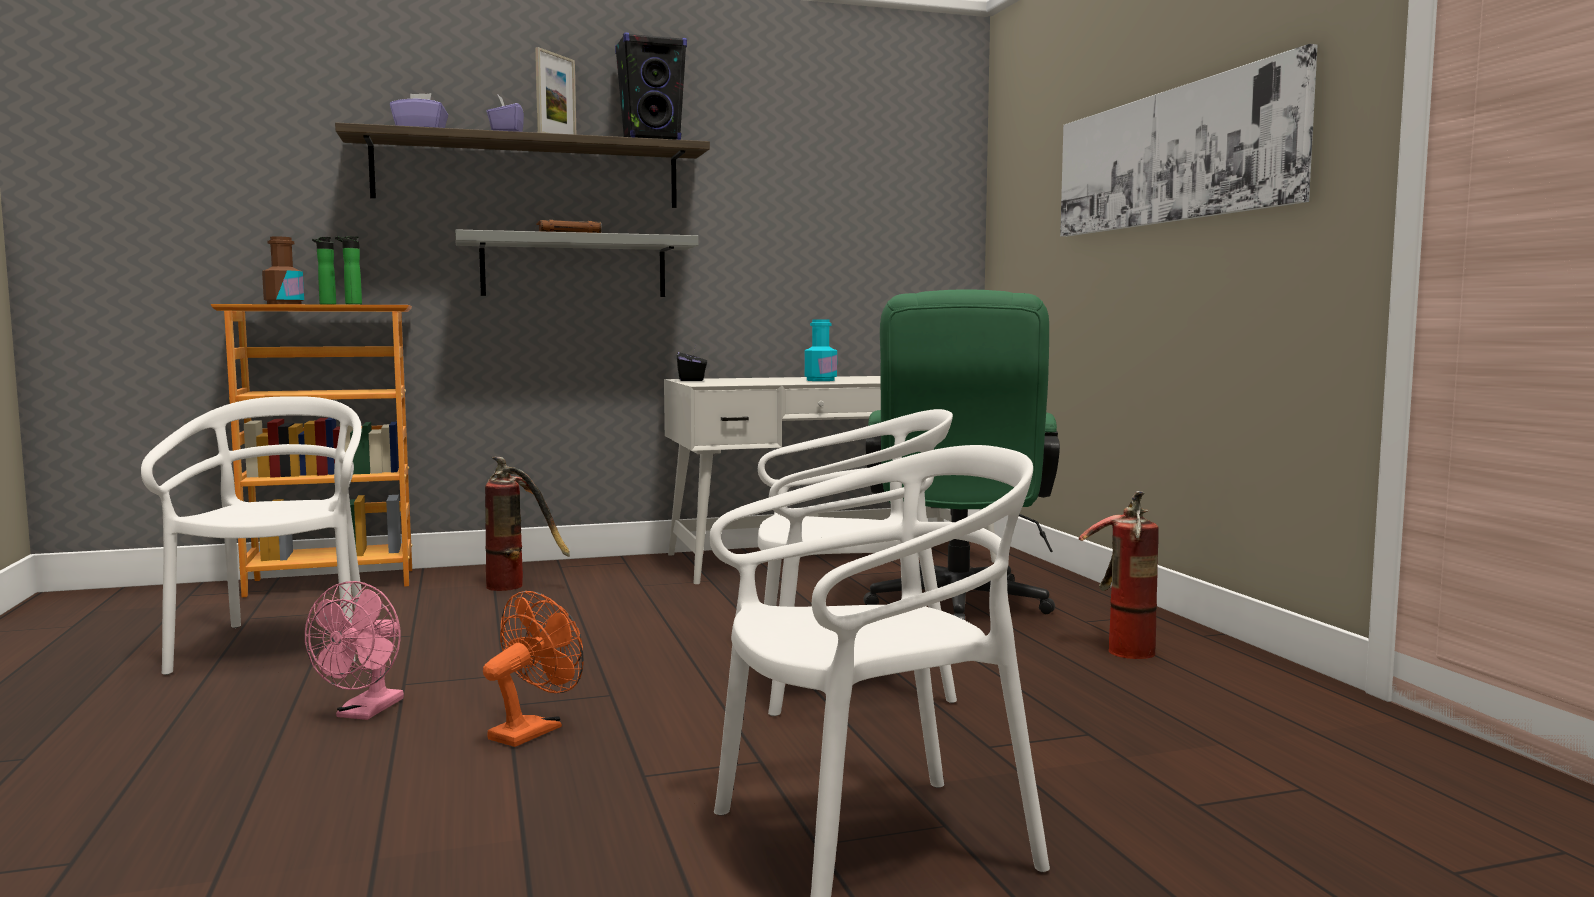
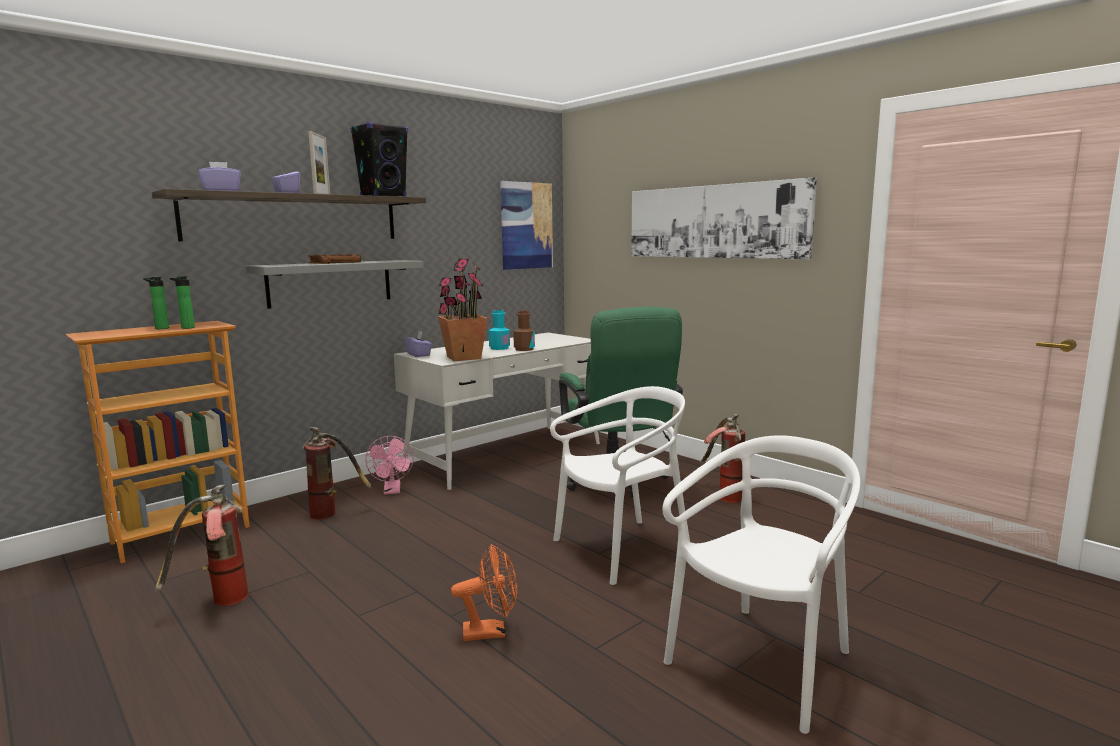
camera: 25 degrees left, 5 degrees up
white chair [141,396,362,675] -> fire extinguisher [155,484,248,606]
brown bottle [262,237,304,304] -> brown bottle moved to [513,311,535,351]
pink fan [305,581,404,720] -> pink fan moved to [366,436,413,495]
orange fan [483,591,584,747] -> orange fan turned 75 degrees clockwise [451,544,517,641]
black tissue box [677,345,707,381] -> purple tissue box [404,331,432,357]
none -> potted plant [438,259,488,361]
none -> picture [500,181,553,270]

